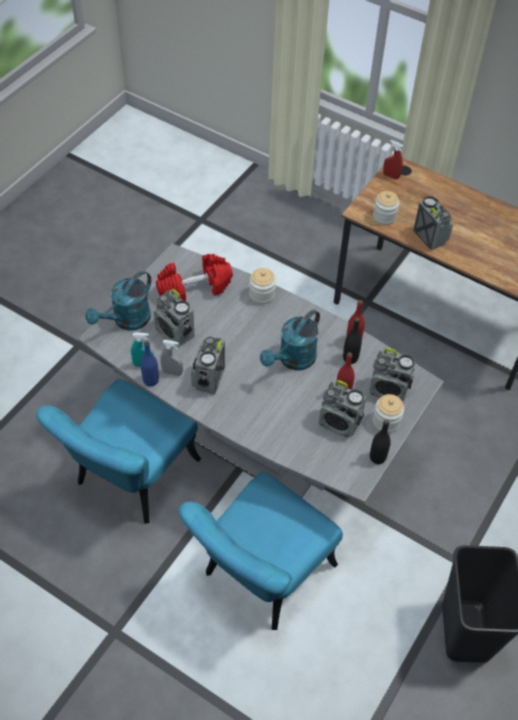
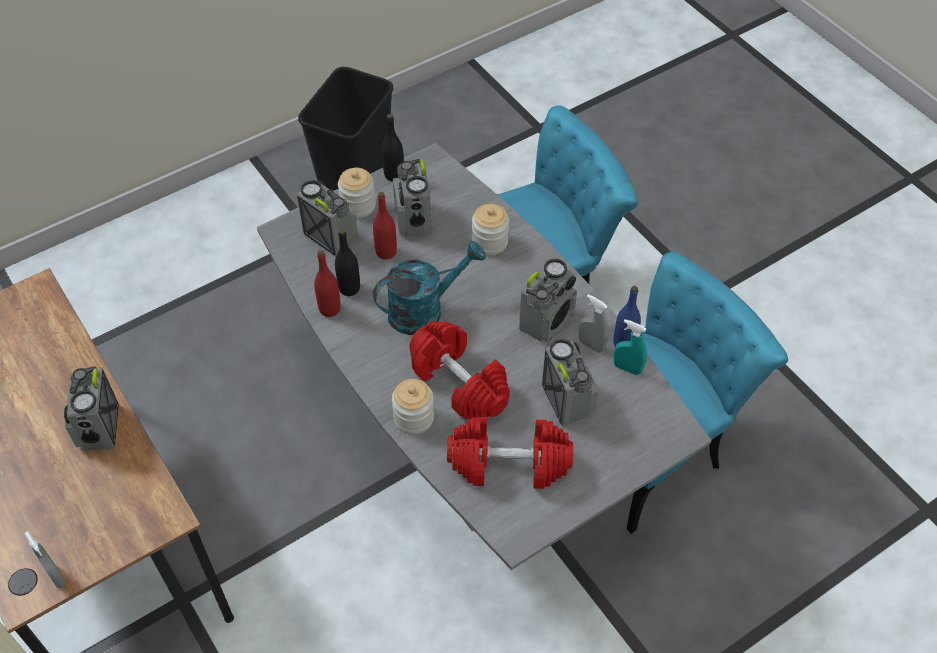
camera: 155 degrees left, 0 degrees up
turquoise watering can [85,270,151,331] -> none
radio [319,380,366,438] -> radio turned 150 degrees counterclockwise [393,159,432,236]
jar [373,191,400,225] -> jar moved to [472,204,509,255]
red spray bottle [383,140,403,179] -> grey spray bottle [24,531,66,588]
none -> red dumbbell [410,321,510,420]

